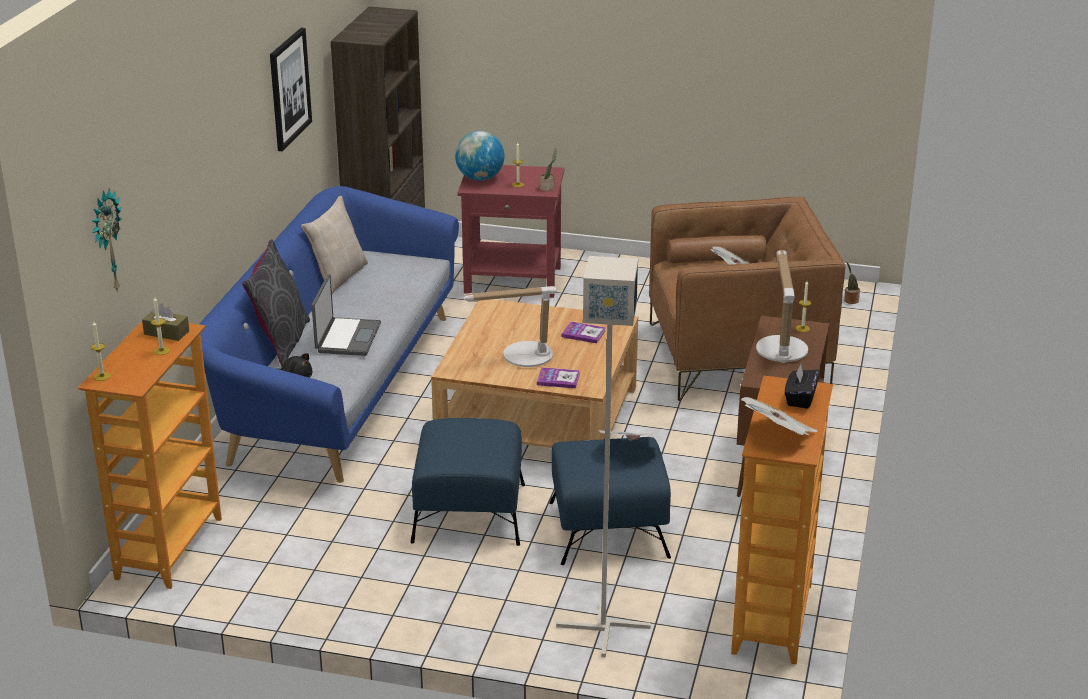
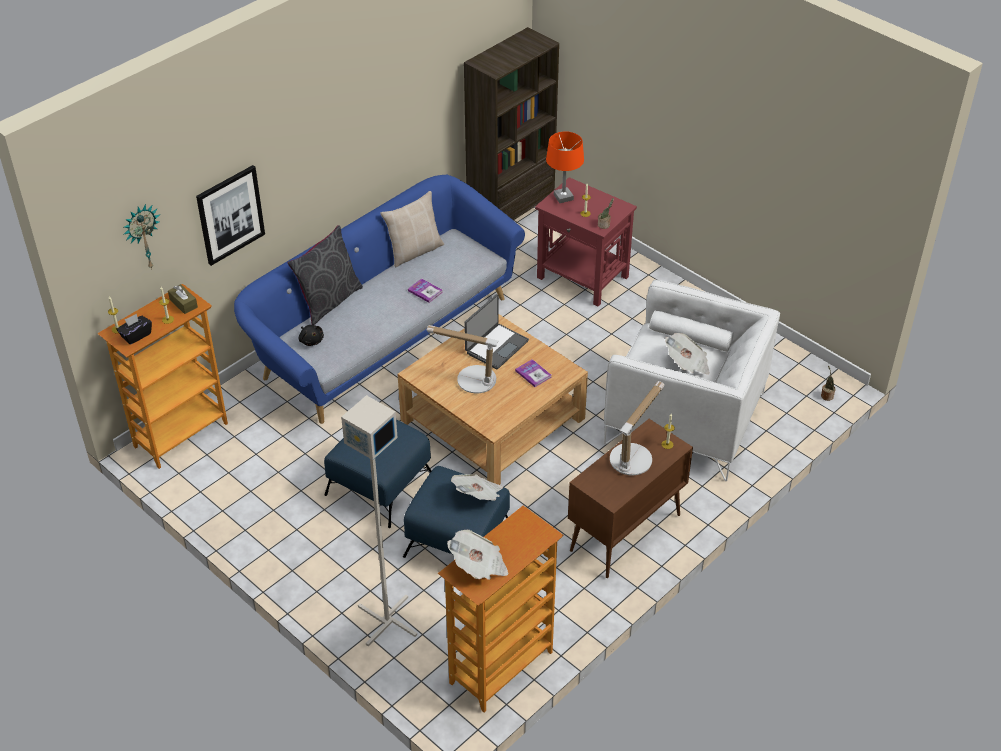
camera: 30 degrees right, 15 degrees up
picture [270,28,312,151] -> picture moved to [196,165,265,266]
laptop [312,274,381,356] -> laptop moved to [464,294,529,369]
globe [455,131,504,181] -> orange table lamp [546,131,584,203]
book [537,367,580,388] -> book moved to [408,278,443,303]
brown armchair [649,197,846,401] -> white armchair [604,280,780,481]
black tissue box [785,364,819,409] -> black tissue box moved to [117,314,152,345]

